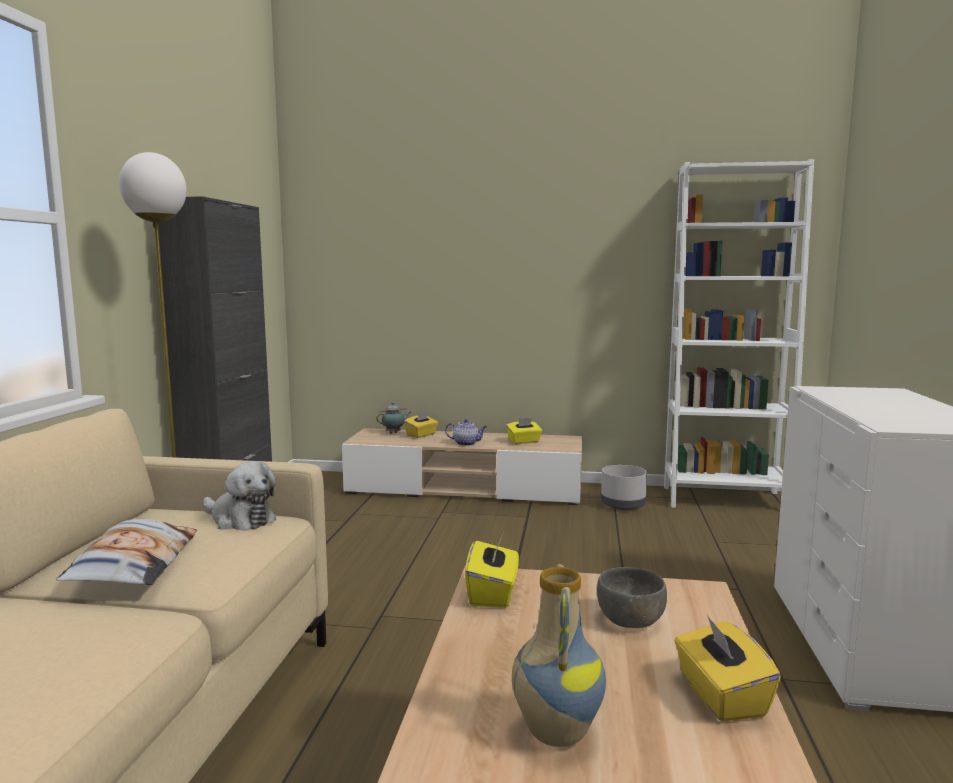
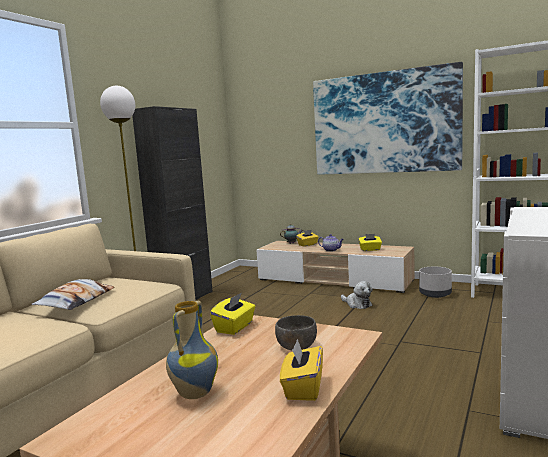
camera: 20 degrees right, 0 degrees up
plush toy [203,461,276,531] -> plush toy moved to [341,281,373,309]
none -> picture [313,62,463,175]

